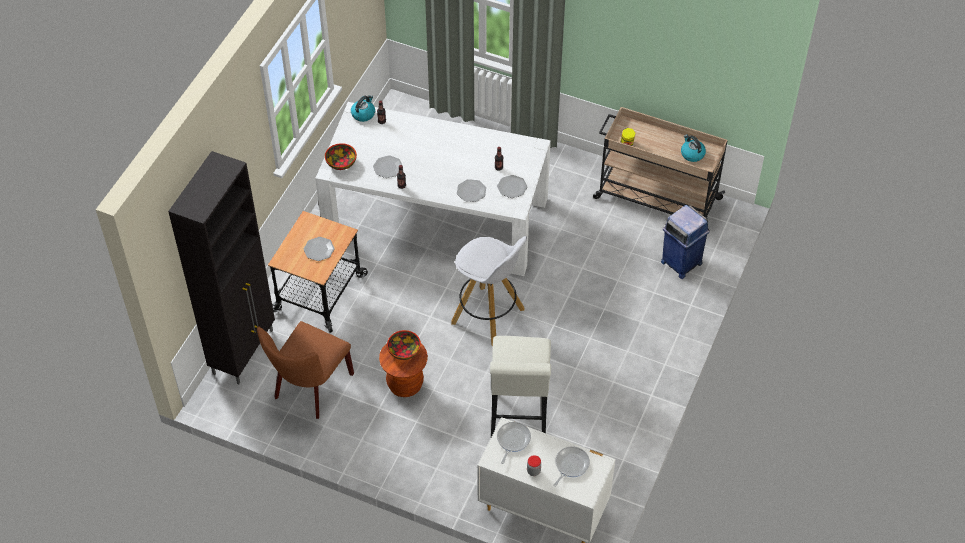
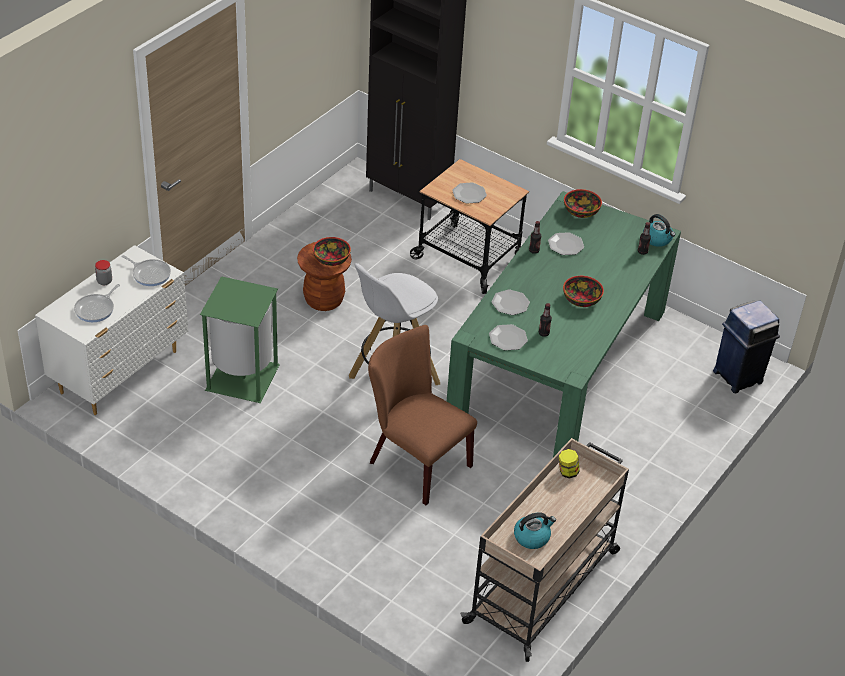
camera: 100 degrees right, 10 degrees down
brown chair [257,321,354,419] -> brown chair moved to [368,325,477,505]
white dining table [316,102,551,276] -> green dining table [447,191,681,457]
white stool [490,336,551,437] -> green trash can [200,276,280,403]
frying pan [553,446,590,487] -> frying pan turned 75 degrees clockwise [74,284,120,322]
blue trash can [661,205,710,279] -> blue trash can moved to [713,300,780,393]
none -> bowl [563,276,604,307]

